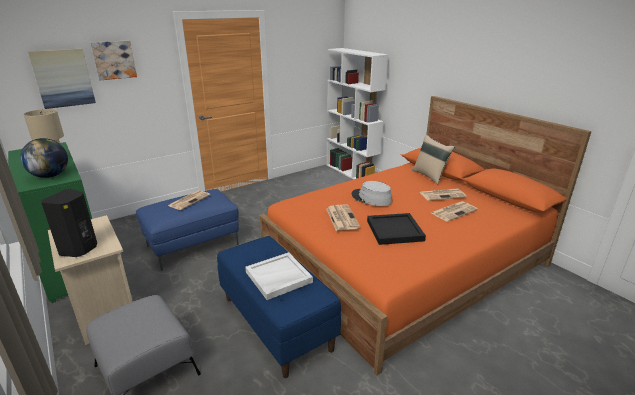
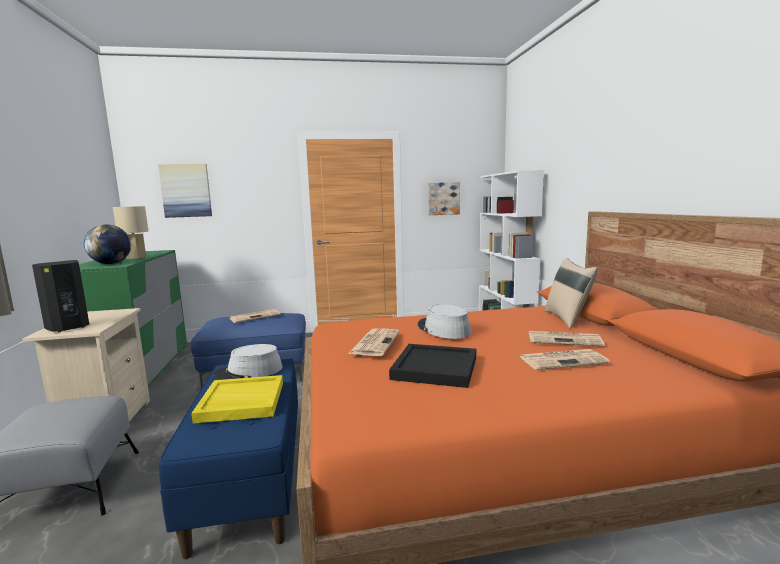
camera: 25 degrees right, 15 degrees down
picture [91,40,137,80] -> picture moved to [428,182,460,215]
white tray [245,252,313,300] -> yellow tray [191,375,283,423]
none -> grey hat [214,344,283,380]

